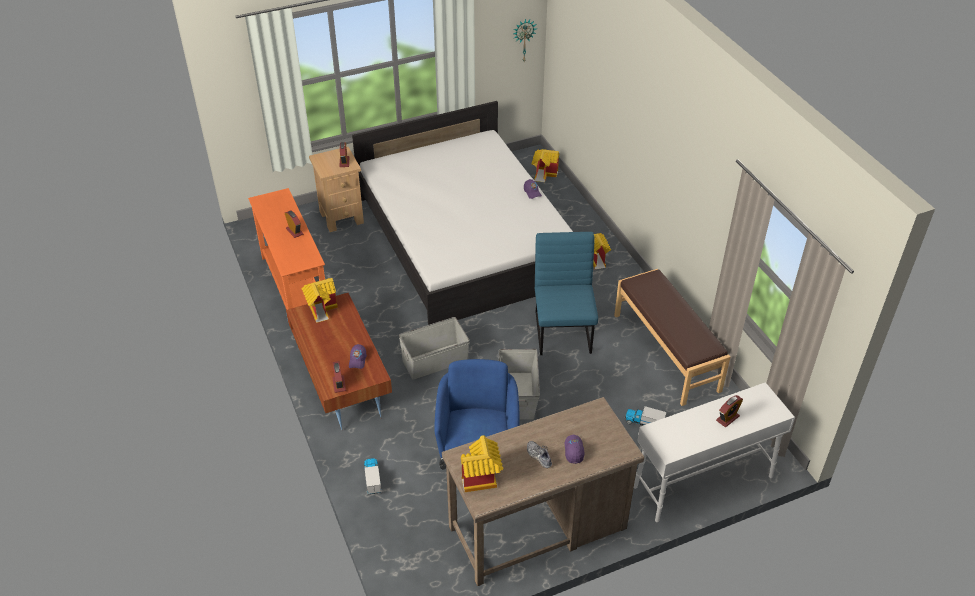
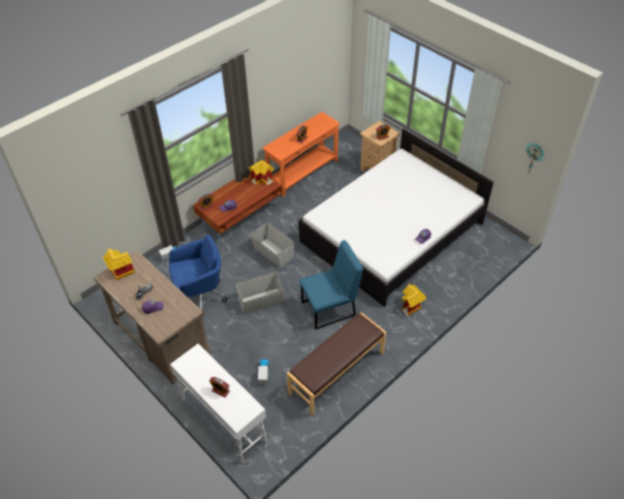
camera: 70 degrees right, 5 degrees up
toy house [531,149,559,182] -> none

